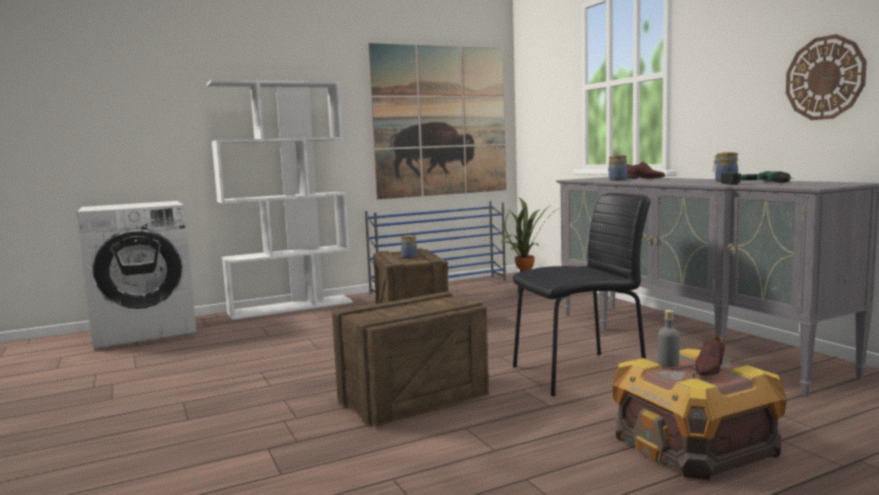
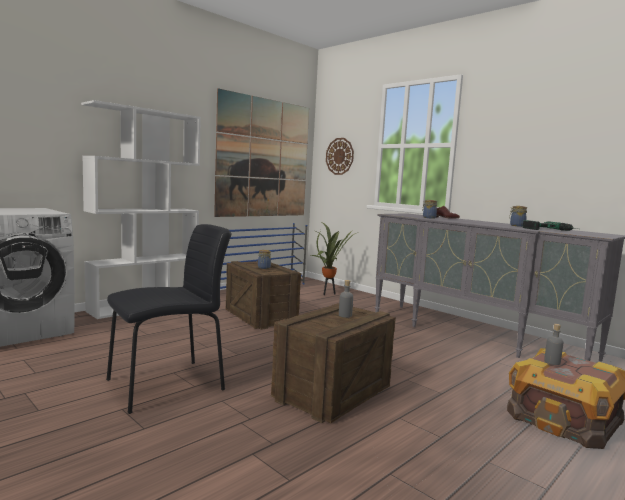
camera: 20 degrees left, 0 degrees up
black chair [513,193,651,396] -> black chair moved to [106,224,232,414]
brown shoe [695,335,725,376] -> none
wall clock [786,34,867,120] -> wall clock moved to [326,138,354,175]
none -> grey bottle [339,280,353,318]

